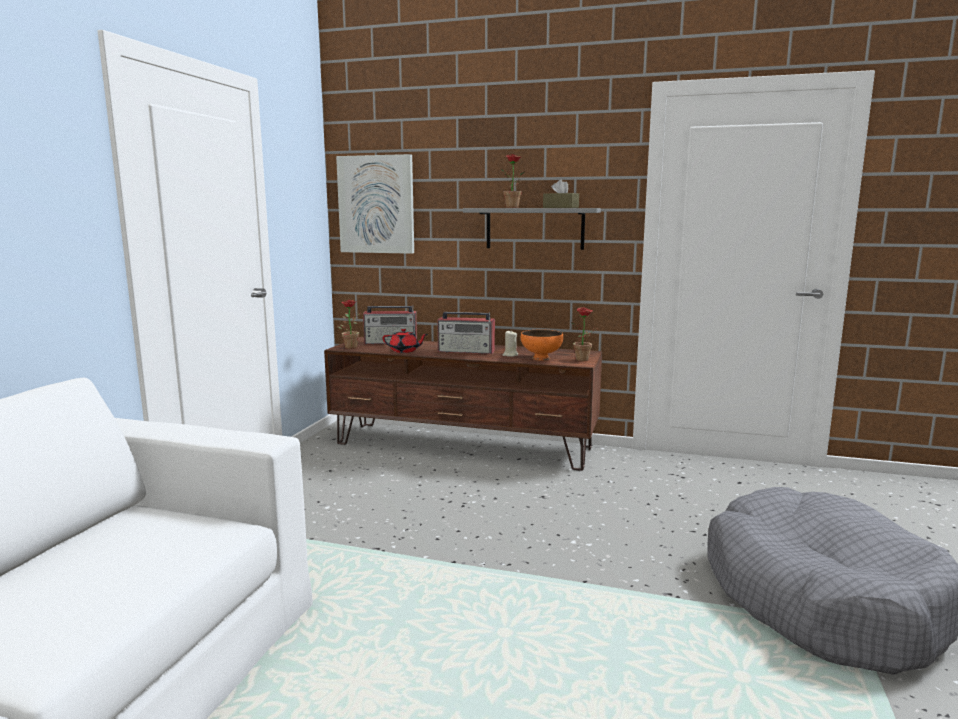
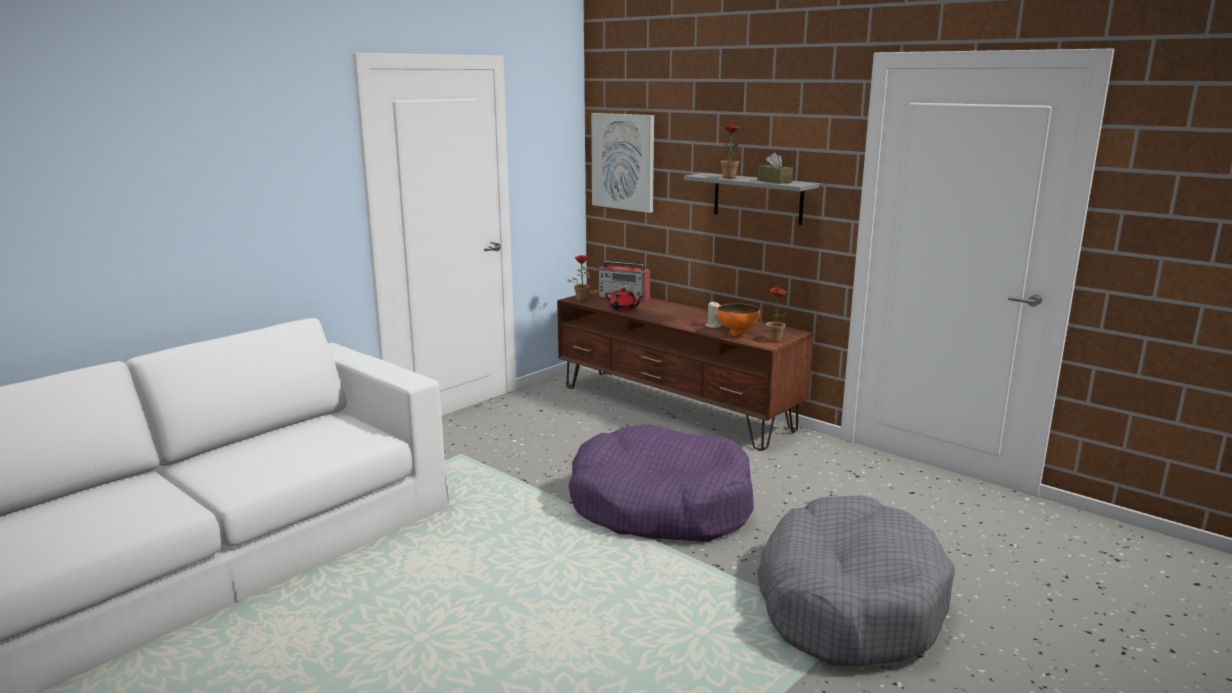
camera: 25 degrees right, 5 degrees up
radio [437,312,495,354] -> none
none -> purple dog bed [569,424,754,542]

